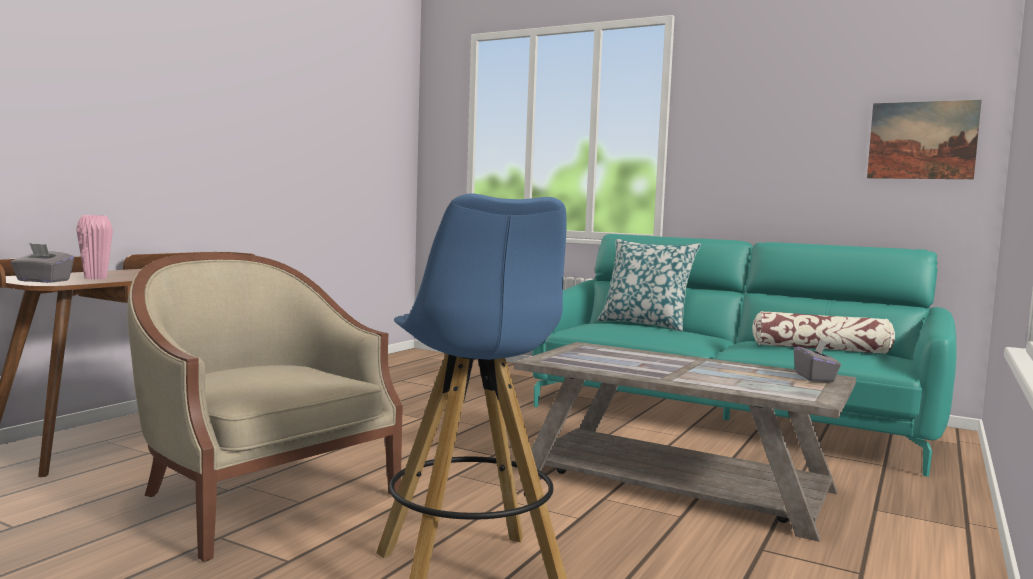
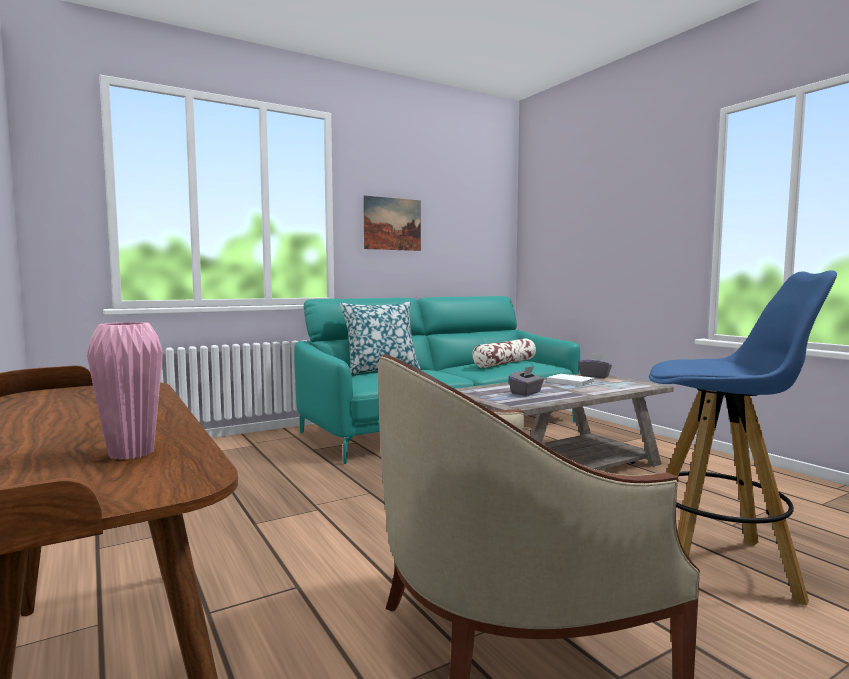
camera: 60 degrees left, 0 degrees up
grey tissue box [11,243,74,283] -> grey tissue box moved to [509,366,544,396]
picture [867,100,982,179] -> picture moved to [363,195,421,251]
none -> white book [547,374,595,387]

